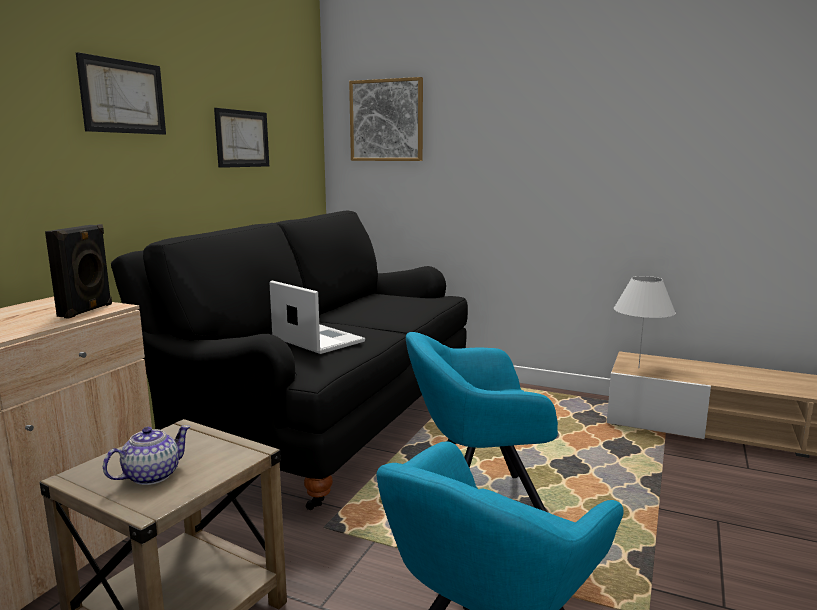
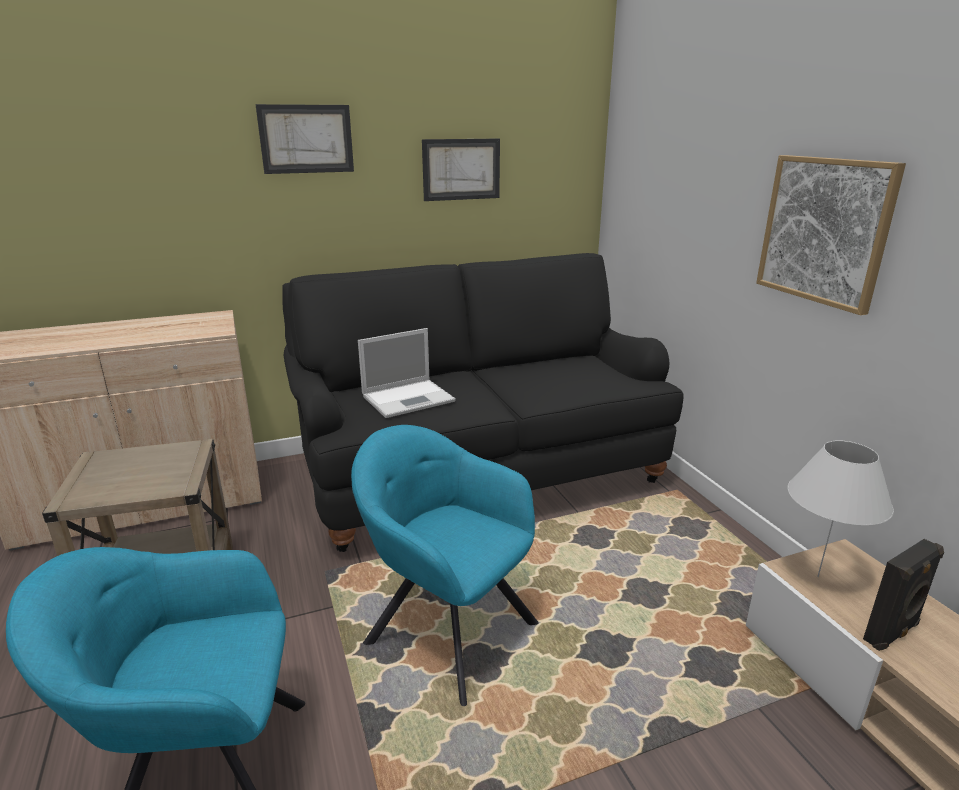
camera: 45 degrees right, 10 degrees up
black speaker [45,224,112,318] -> black speaker moved to [863,539,944,651]
teapot [103,425,191,485] -> none
laptop [269,281,365,354] -> laptop turned 60 degrees clockwise [358,328,456,418]
picture [349,77,423,161] -> picture moved to [756,155,906,315]

